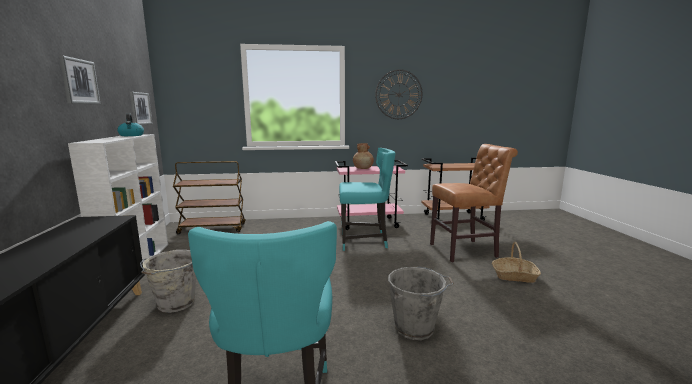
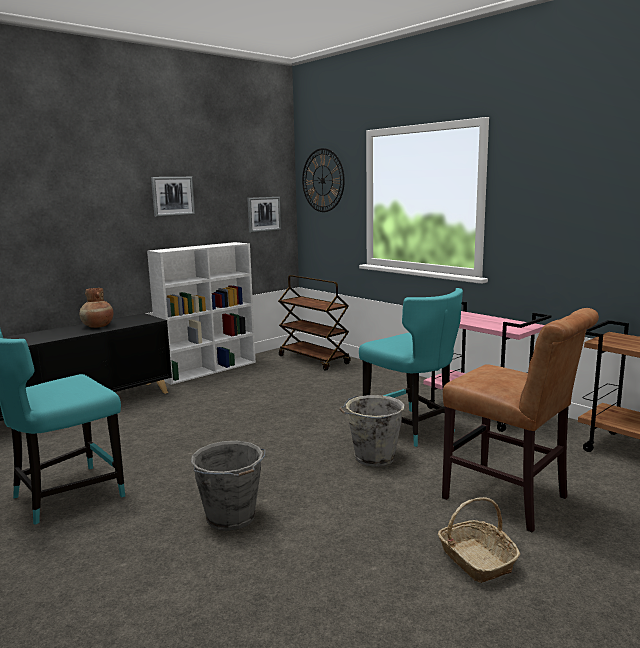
camera: 55 degrees right, 0 degrees up
kettle [117,113,144,136] -> none
grey bucket [140,250,196,313] -> grey bucket moved to [339,395,404,467]
brown vase [353,143,374,169] -> brown vase moved to [79,288,113,328]
wall clock [375,69,422,119] -> wall clock moved to [302,148,345,212]

